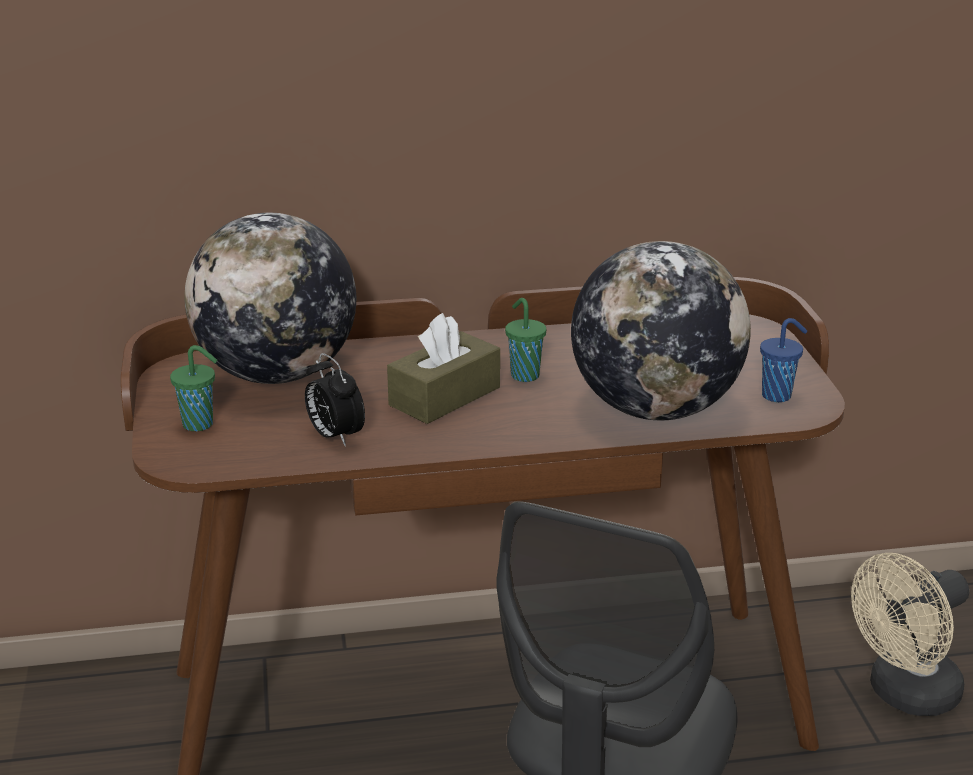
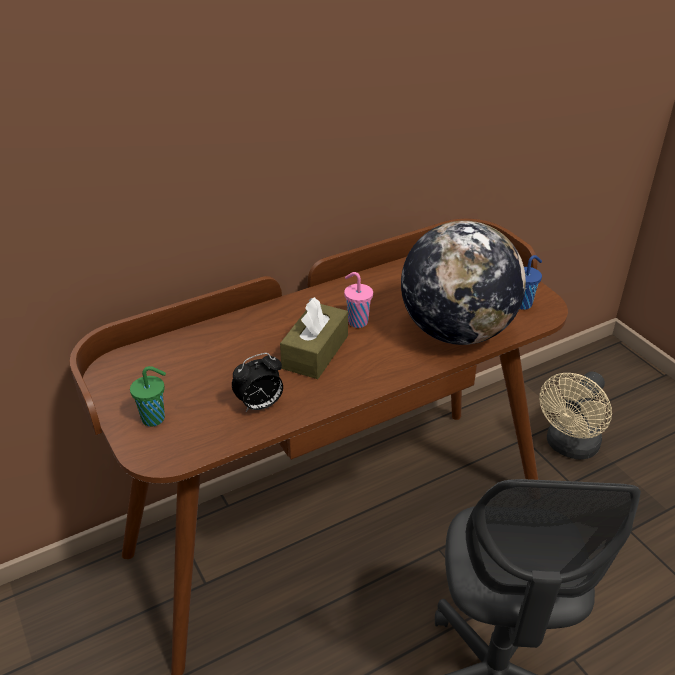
camera: 20 degrees left, 10 degrees up
globe [184,213,356,384] -> none
alarm clock [305,353,365,447] -> alarm clock turned 60 degrees counterclockwise [232,353,283,412]
green cup [505,298,546,382] -> pink cup [344,272,373,328]

